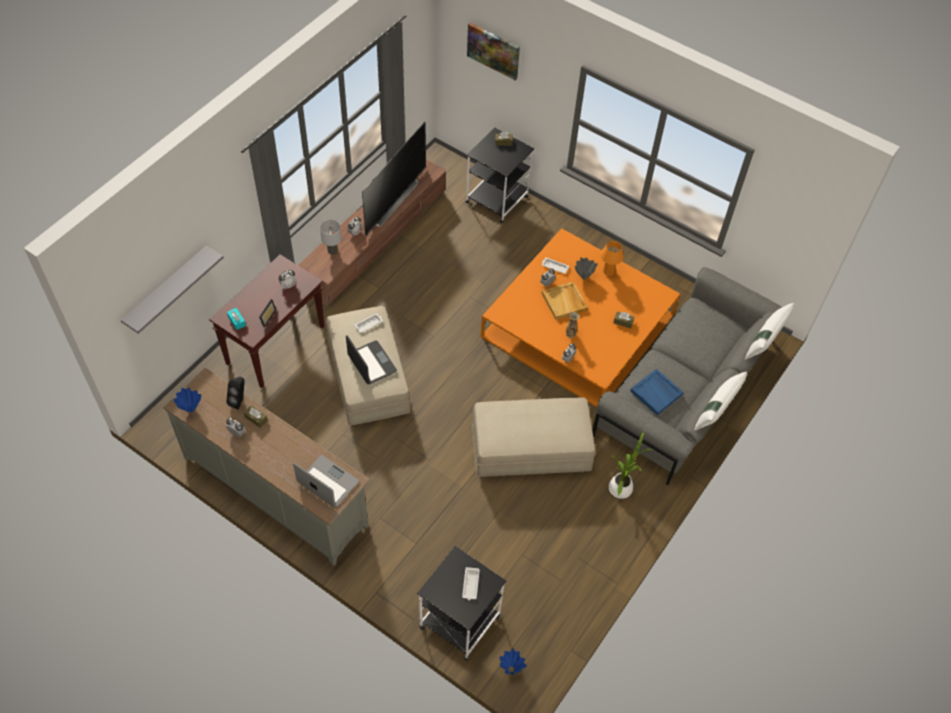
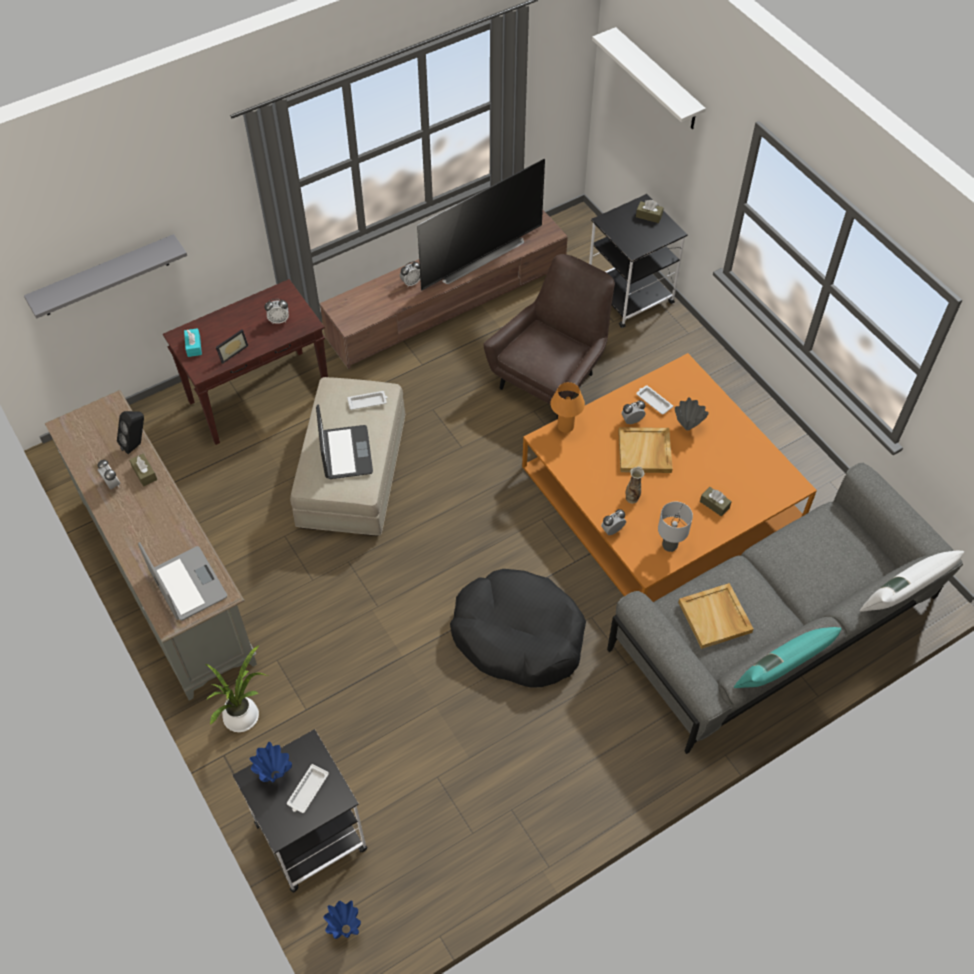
camera: 25 degrees right, 0 degrees up
blue vase [173,388,201,412] -> blue vase moved to [249,742,292,782]
white table lamp [320,219,341,255] -> white table lamp moved to [658,502,693,552]
picture [467,22,520,80] -> white shelf [592,27,706,129]
beige ottoman [472,397,596,477] -> black dog bed [450,569,586,688]
orange table lamp [601,241,624,276] -> orange table lamp moved to [550,382,585,433]
potted plant [609,431,652,498] -> potted plant moved to [206,645,268,732]
blue tray [631,369,683,415] -> beige tray [678,583,753,649]
white pillow [694,372,747,431] -> turquoise pillow [734,627,842,688]
none -> brown armchair [483,254,615,419]

